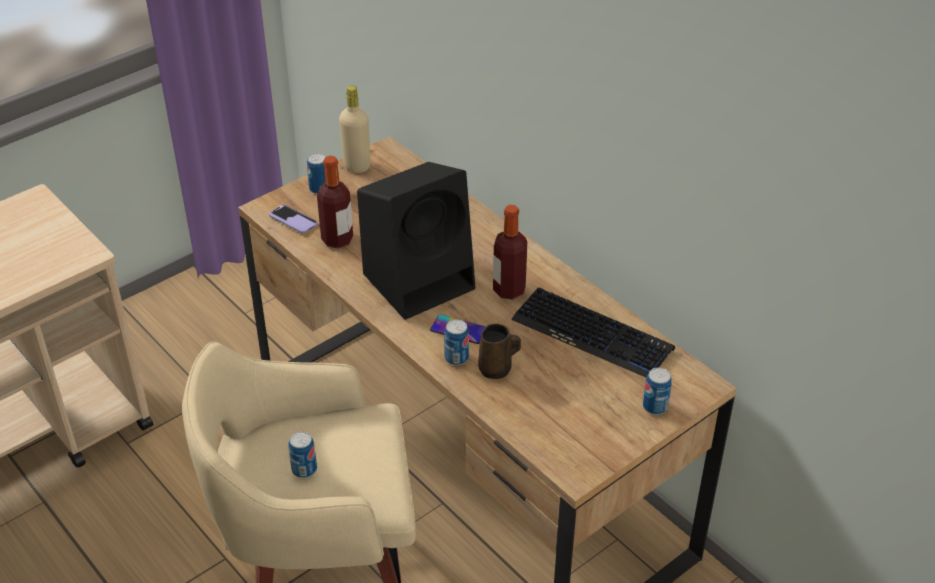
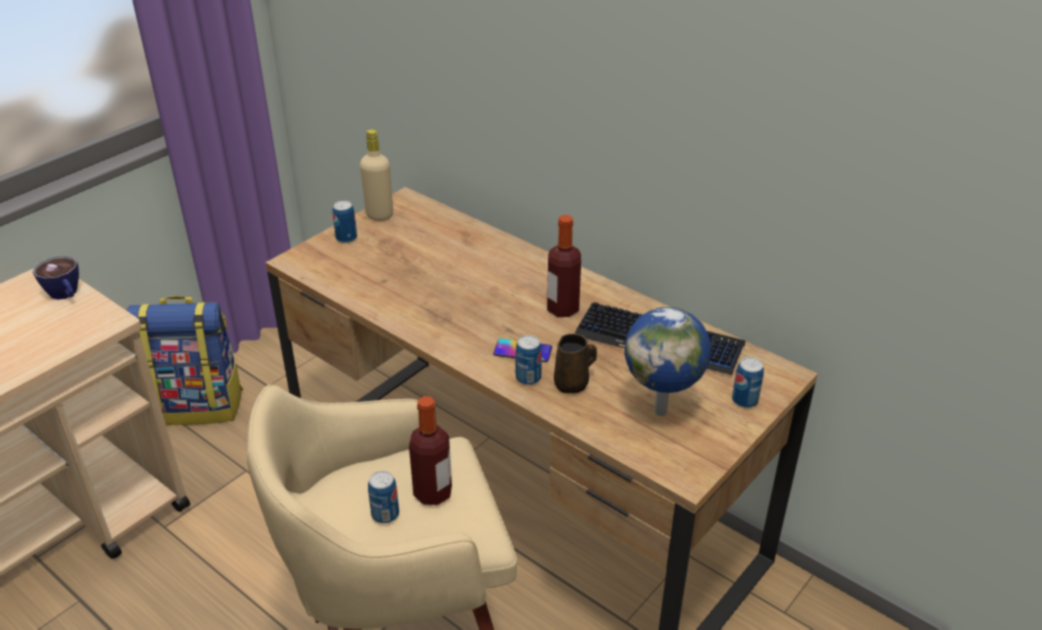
camera: 10 degrees left, 5 degrees down
phone [269,205,318,234] -> none
bottle [317,156,353,248] -> bottle moved to [409,396,452,505]
black speaker [357,162,475,320] -> none
none -> cup [33,255,79,300]
none -> backpack [126,296,243,425]
none -> globe [625,307,711,416]

